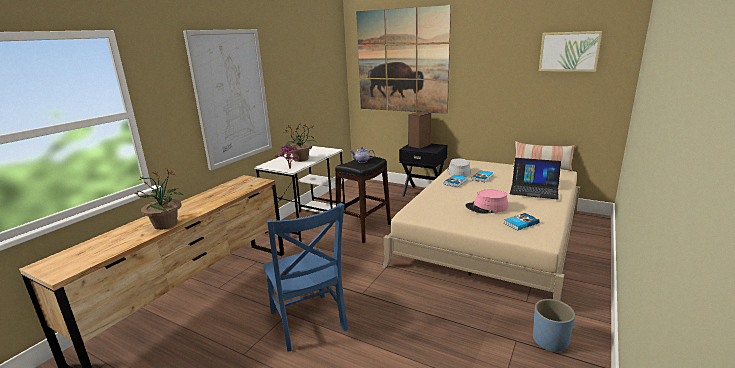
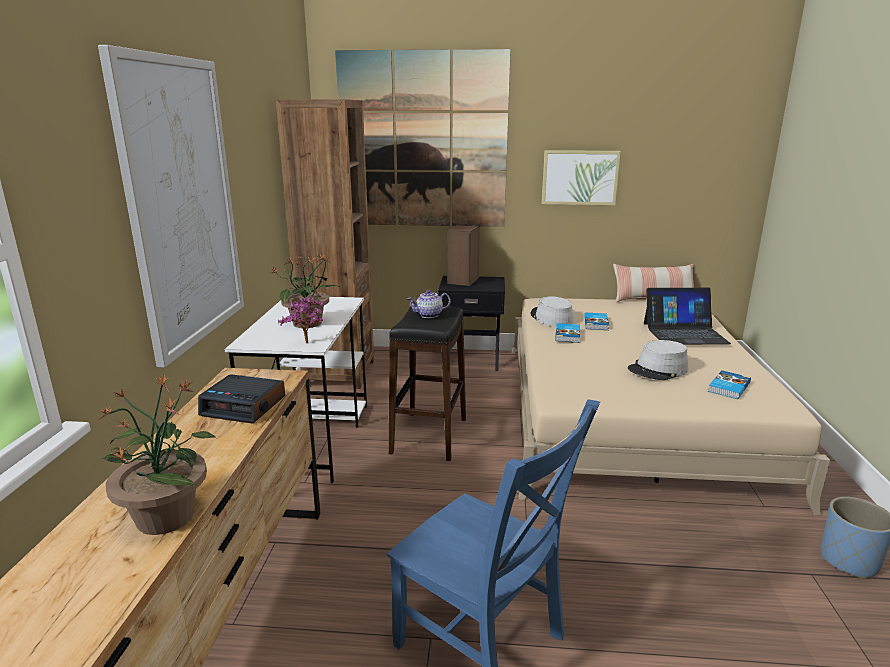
camera: 25 degrees left, 0 degrees up
pink hat [466,189,509,214] -> grey hat [628,340,689,380]
picture [539,31,602,72] -> picture moved to [542,150,621,205]
none -> alarm clock [198,374,285,424]
none -> brown bookcase [276,99,374,389]

